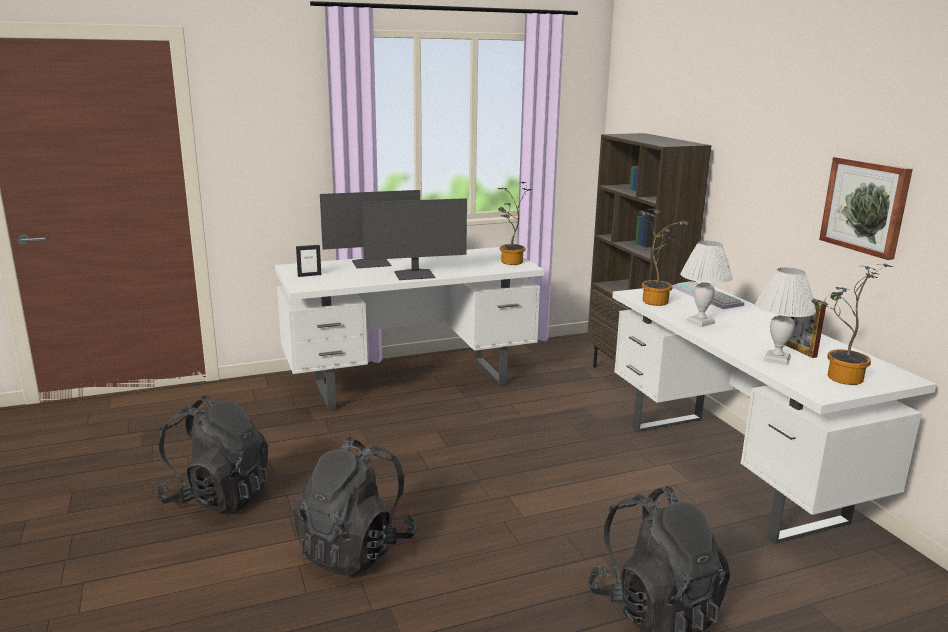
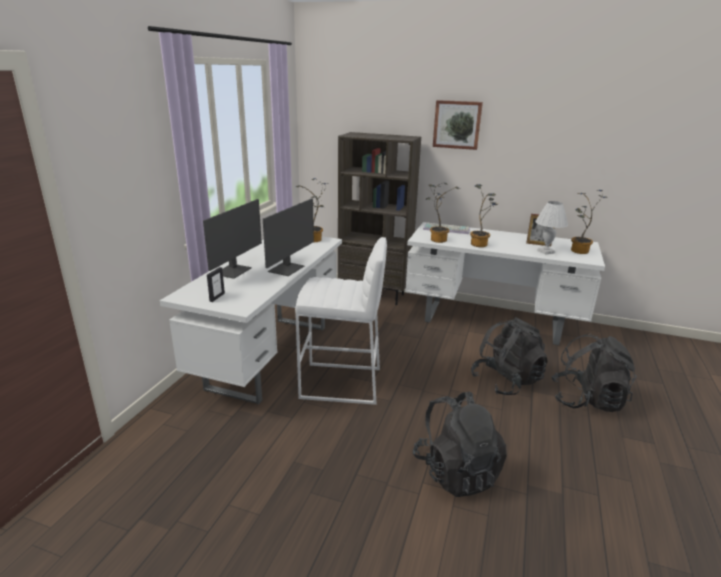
camera: 50 degrees left, 5 degrees up
black backpack [155,396,269,513] -> black backpack moved to [471,317,548,395]
white table lamp [680,241,733,327] -> potted plant [470,184,498,247]
picture [819,157,913,260] -> picture moved to [433,100,483,150]
none -> white stool [295,237,387,405]

